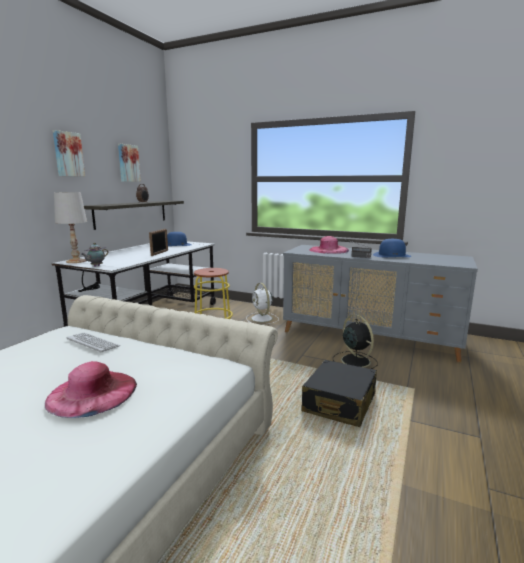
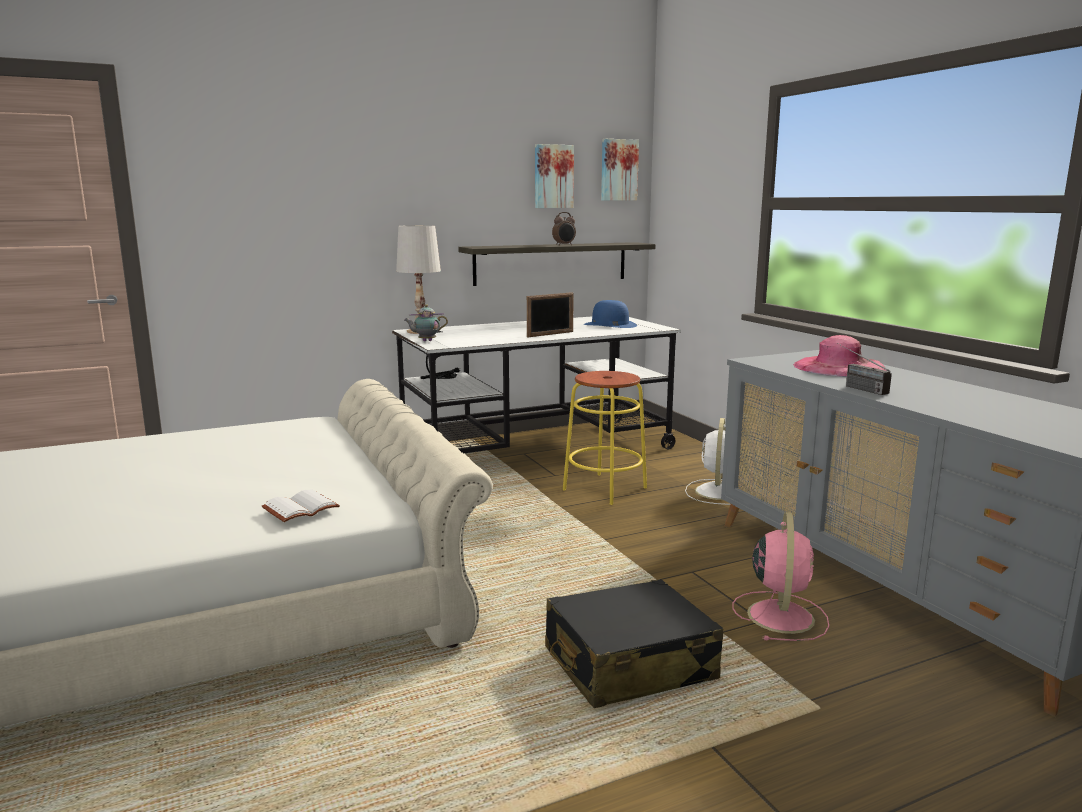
camera: 40 degrees right, 0 degrees up
pink hat [45,361,137,418] -> none
picture [53,130,85,177] -> picture moved to [601,139,639,201]
keyboard [66,333,120,353] -> none
black fan [333,315,378,369] -> pink fan [732,512,829,641]
blue hat [373,239,411,257] -> none
none -> white book [262,490,340,522]

